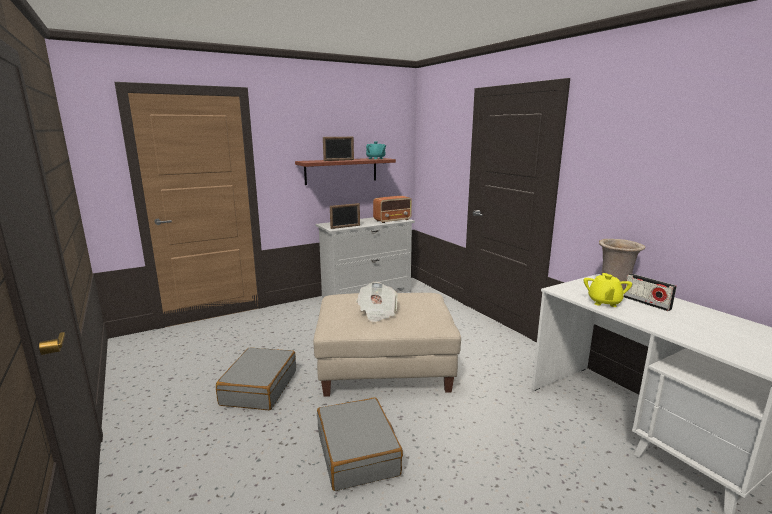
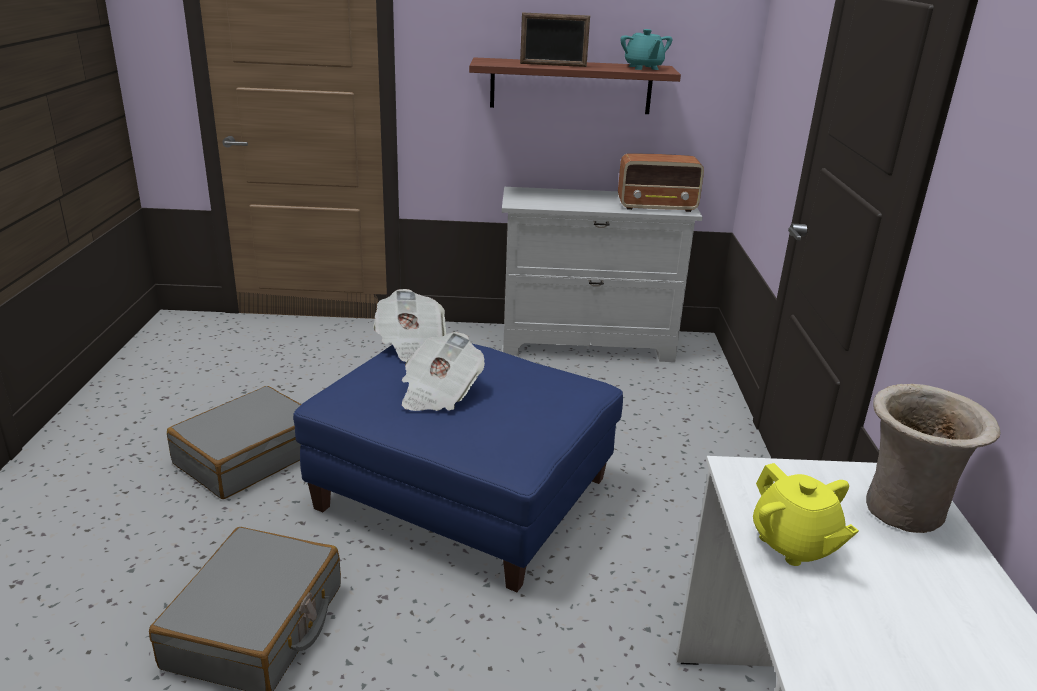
camera: 30 degrees right, 10 degrees up
beige ottoman [314,293,461,397] -> blue ottoman [293,343,623,592]
picture frame [330,203,360,229] -> none
yellow teapot [584,273,632,307] -> yellow teapot turned 75 degrees counterclockwise [753,463,859,566]
radio [624,274,677,311] -> none
none -> newspaper [373,289,446,362]

